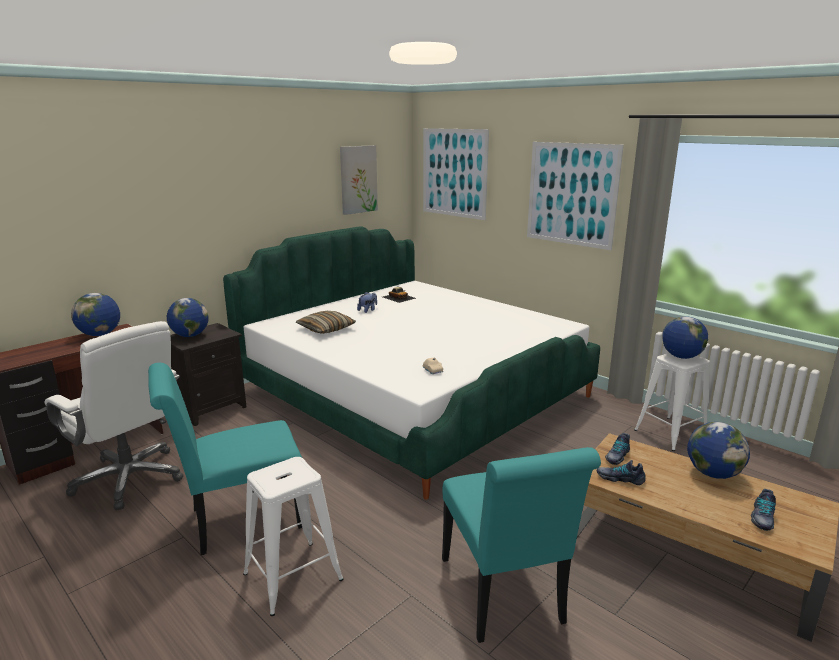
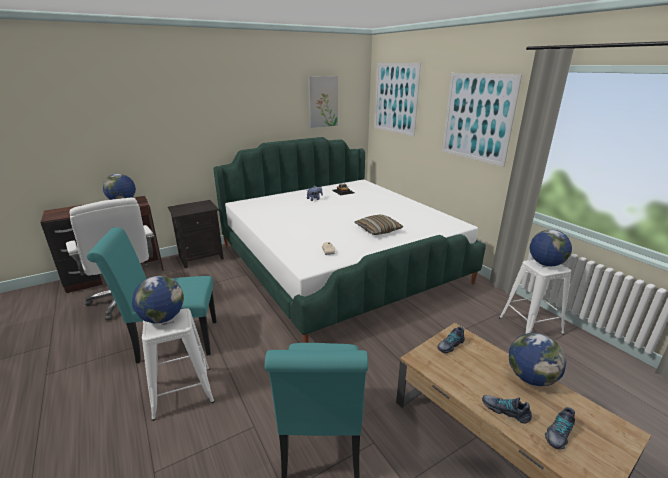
camera: 15 degrees right, 5 degrees up
globe [167,298,208,337] -> globe moved to [132,276,184,323]
pillow [296,311,356,334] -> pillow moved to [354,215,404,235]
shoe [597,460,646,485] -> shoe moved to [482,395,532,424]

